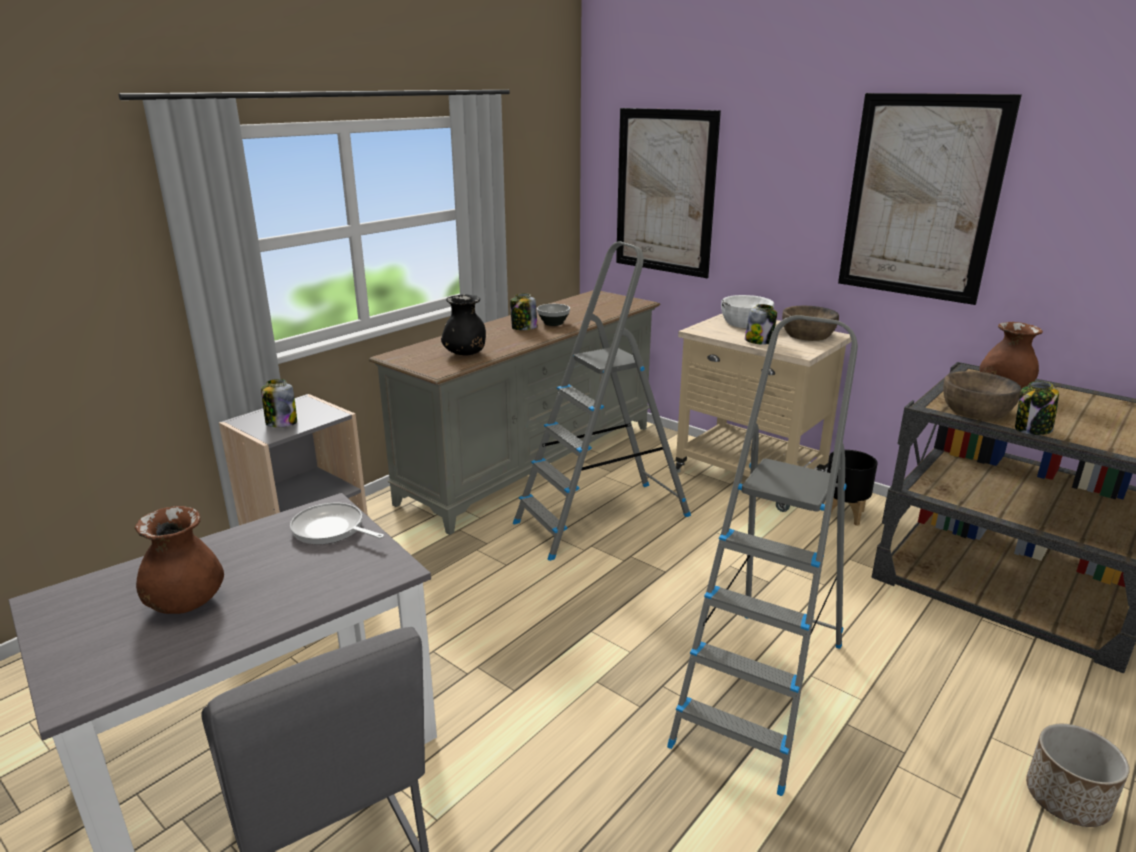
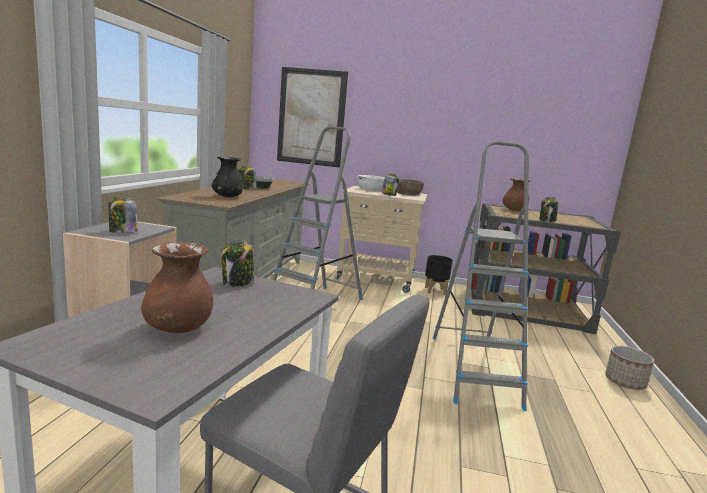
camera: 30 degrees left, 10 degrees down
frying pan [290,503,384,545] -> jar [221,240,254,287]
picture [838,93,1022,305] -> none
brown bowl [943,371,1021,420] -> none

